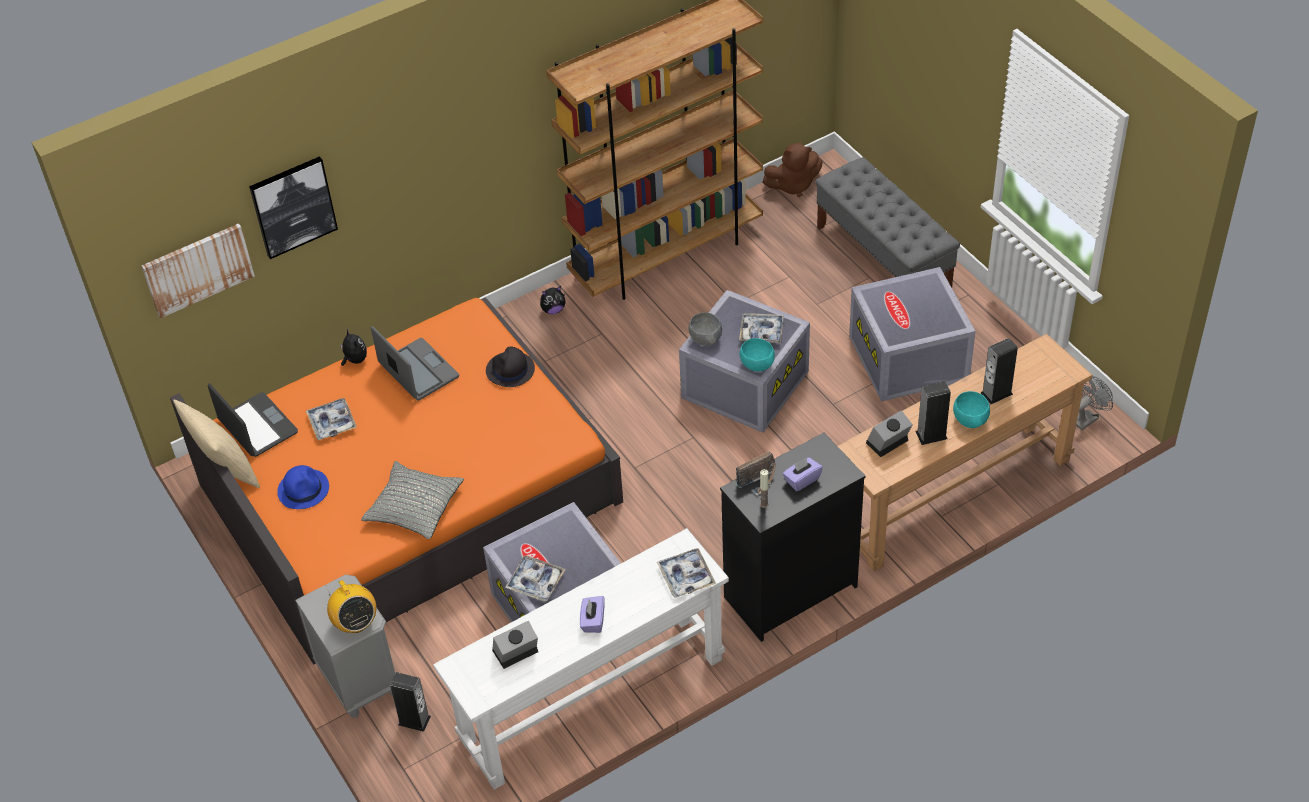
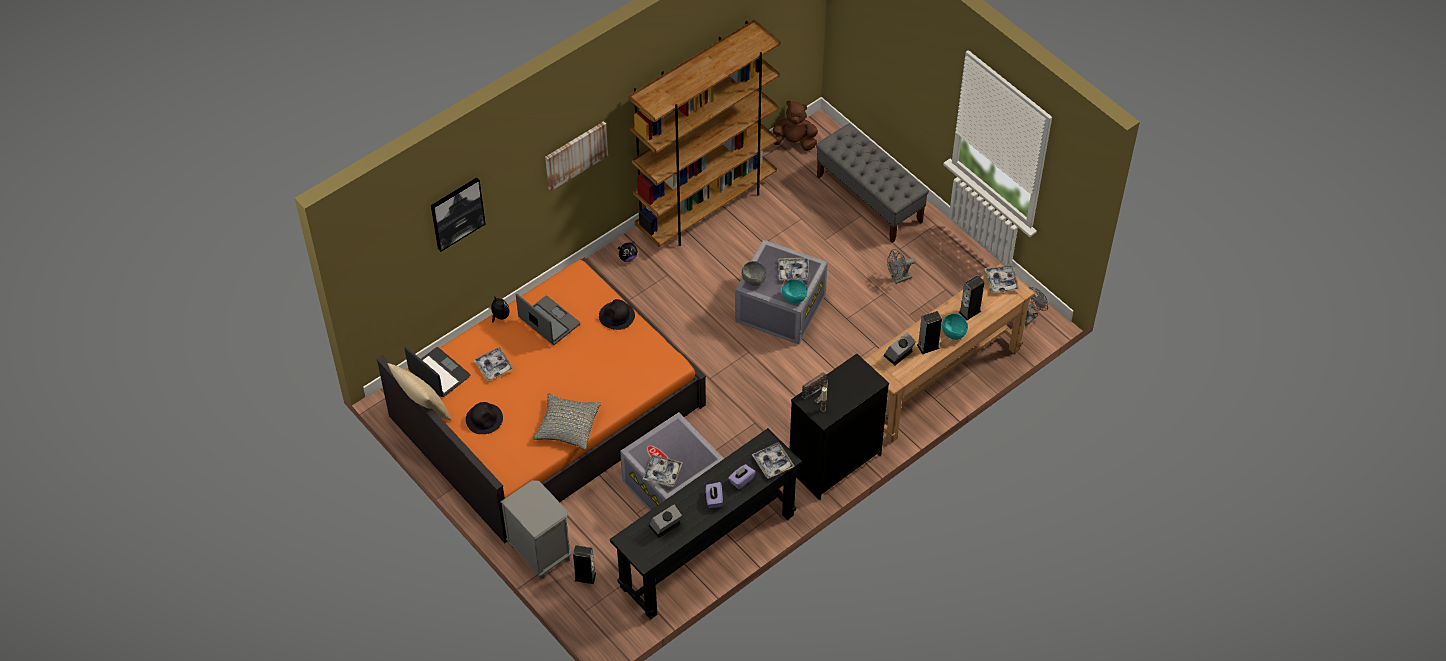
camera: 10 degrees left, 5 degrees up
picture [141,223,255,318] -> picture moved to [545,121,608,191]
blue hat [277,465,329,509] -> black hat [466,402,503,434]
radio [325,580,376,633] -> none
white console table [433,528,729,790] -> black console table [610,428,802,620]
brown plush toy [763,143,823,197] -> brown plush toy turned 150 degrees counterclockwise [773,101,818,151]
purple tissue box [783,457,823,492] -> purple tissue box moved to [728,464,756,489]
grey storage box [849,267,976,402] -> grey fan [887,249,916,284]
none -> tray [984,265,1019,293]

